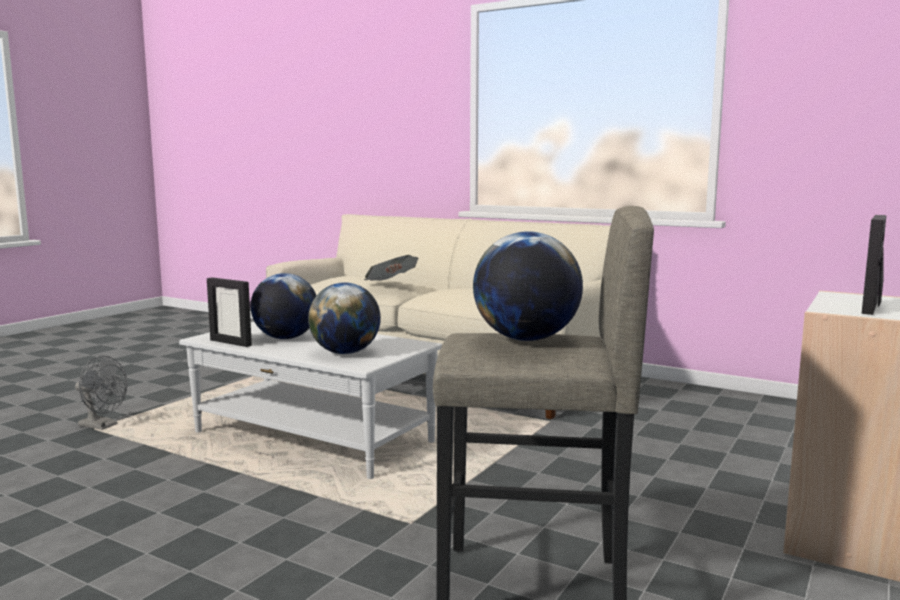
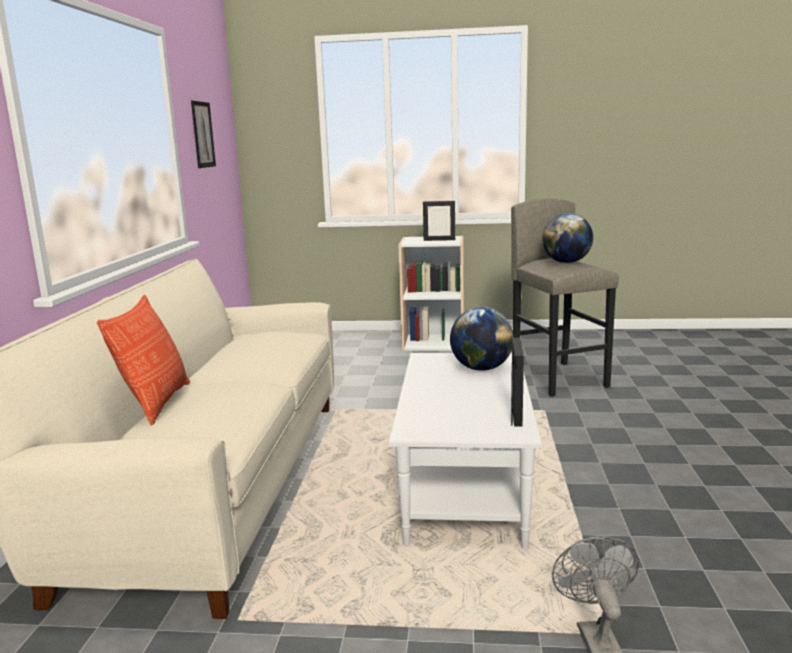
camera: 115 degrees left, 5 degrees up
globe [251,273,316,339] -> none
newspaper [364,255,419,281] -> none
none -> orange pillow [97,295,190,425]
none -> picture [191,100,216,168]

